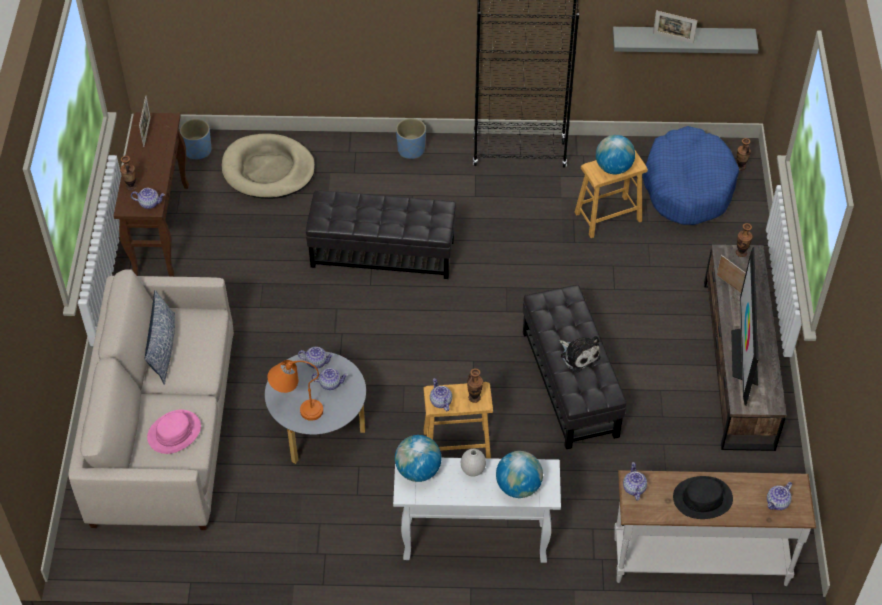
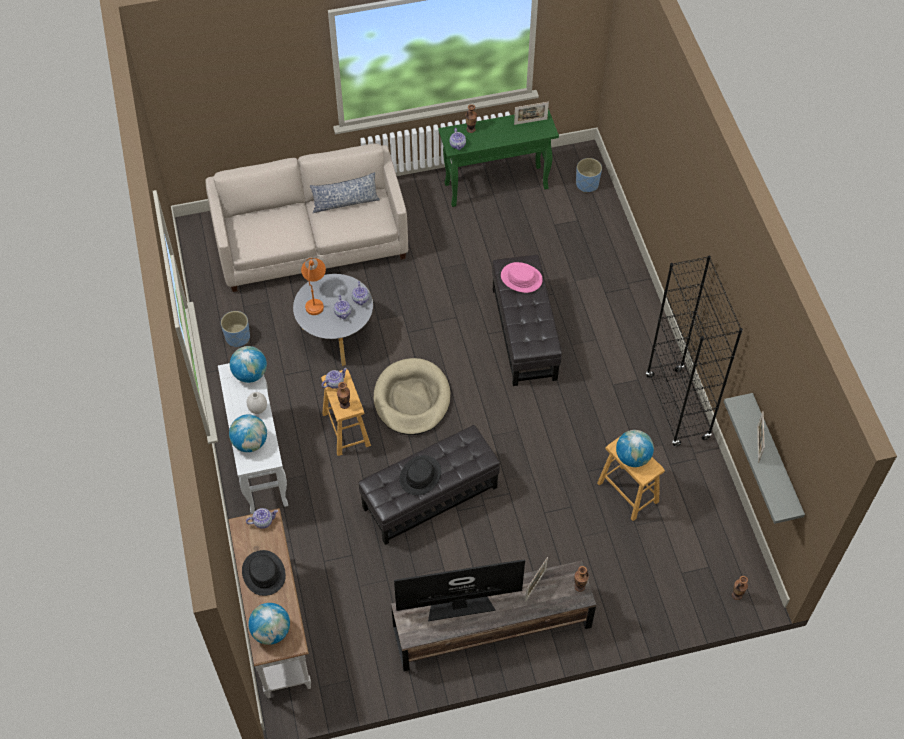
camera: 75 degrees right, 5 degrees up
brown console table [114,113,189,277] -> green console table [438,108,559,207]
pink hat [147,410,201,454] -> pink hat moved to [501,262,543,293]
beige dog bed [222,133,315,199] -> beige dog bed moved to [374,358,450,435]
blue planter [396,118,426,159] -> blue planter moved to [221,311,250,347]
plush toy [559,336,600,372] -> black hat [399,455,441,495]
blue dog bed [642,126,739,225] -> none
teapot [767,482,792,510] -> globe [248,603,290,645]

